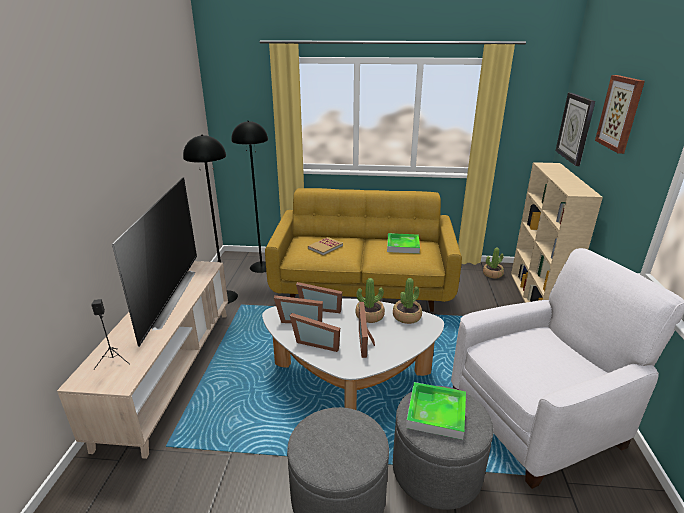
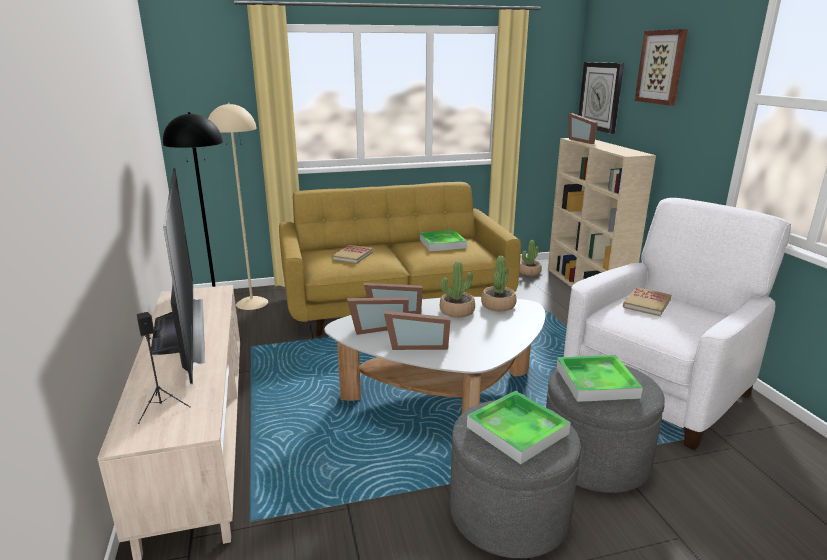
camera: 20 degrees left, 5 degrees down
black floor lamp [231,120,268,273] -> beige floor lamp [208,103,268,310]
picture frame [359,302,375,358] -> picture frame moved to [569,113,598,144]
none -> tray [467,391,571,464]
none -> book [623,287,671,316]

